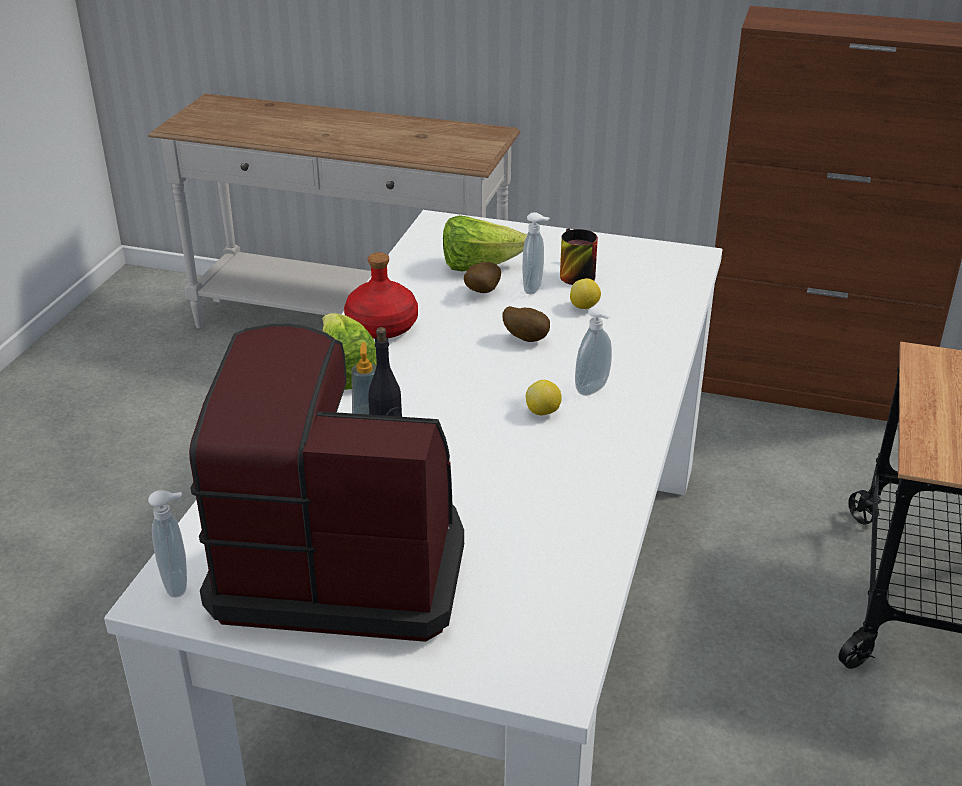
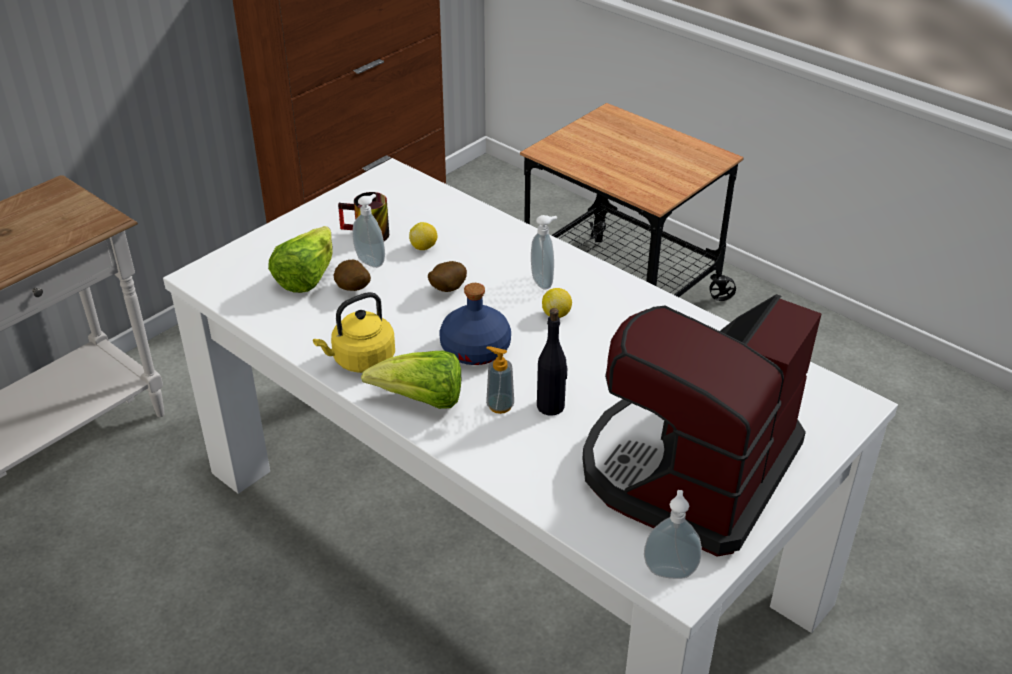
camera: 65 degrees left, 5 degrees up
red bottle [344,252,418,339] -> yellow kettle [313,292,395,373]
none -> blue bottle [439,283,511,365]

